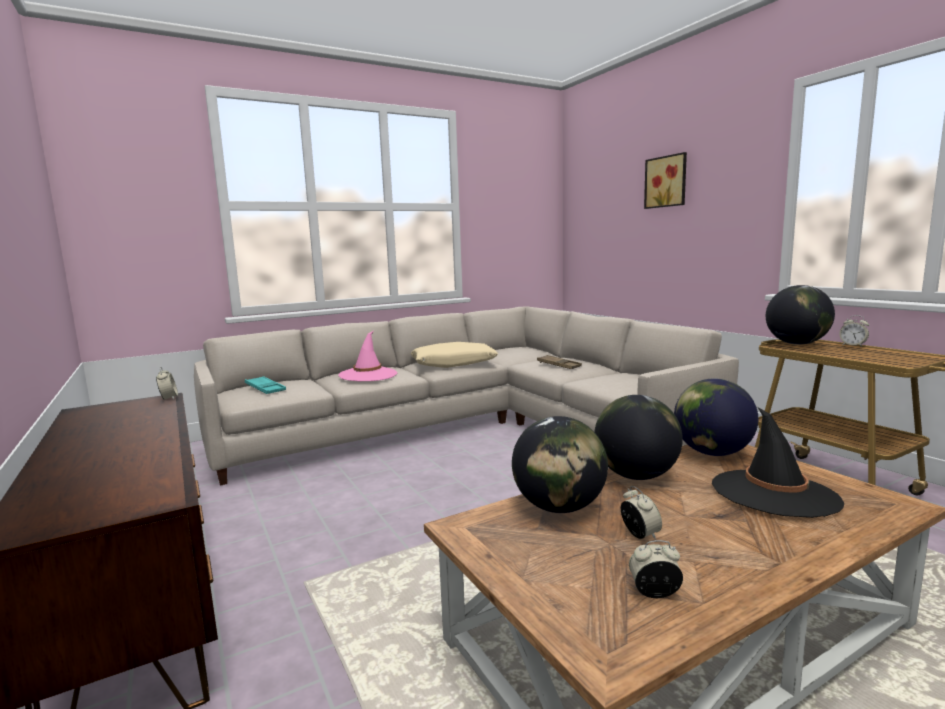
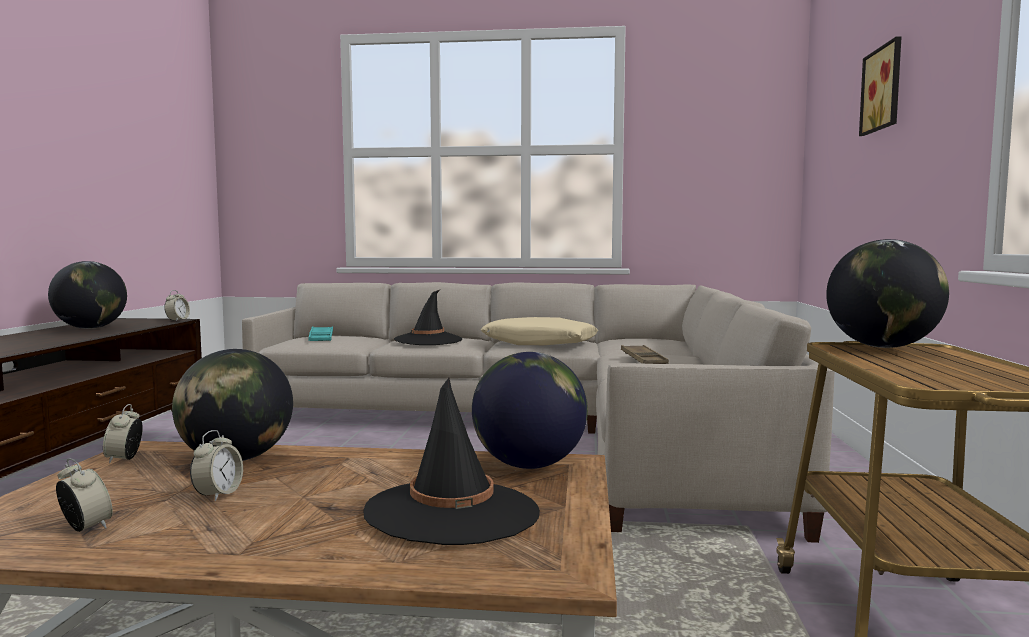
camera: 35 degrees right, 5 degrees down
pink hat [338,331,397,381] -> black hat [394,289,462,345]
globe [594,395,683,480] -> globe moved to [48,261,127,329]
alarm clock [839,315,869,347] -> alarm clock moved to [103,404,143,463]

